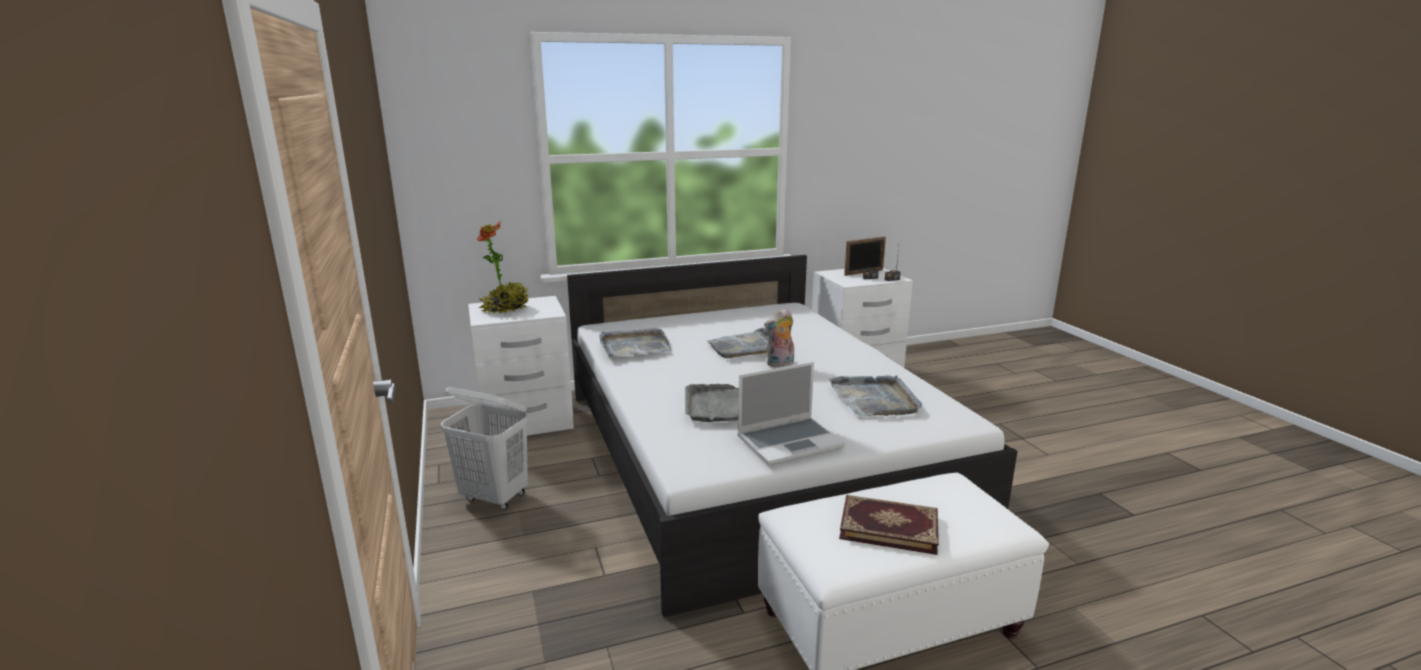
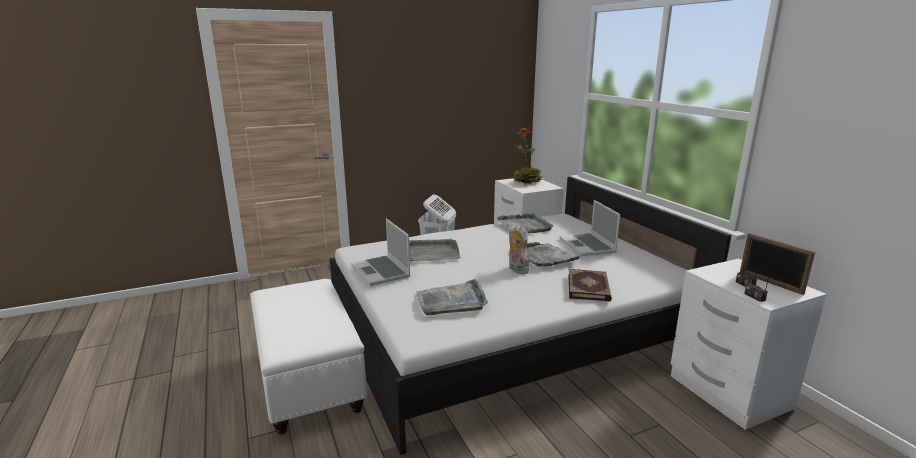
camera: 85 degrees right, 0 degrees up
book [839,495,939,555] -> book moved to [568,269,612,301]
none -> laptop [559,200,620,256]

